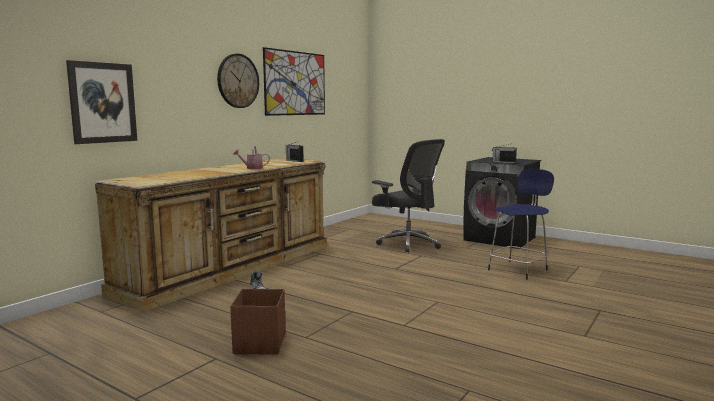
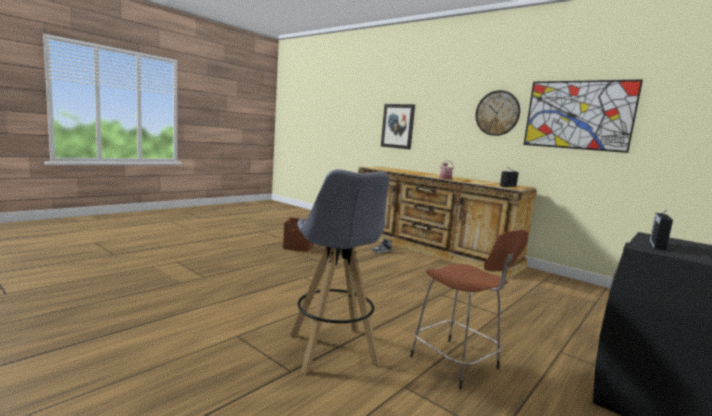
camera: 95 degrees right, 0 degrees up
office chair [372,139,445,253] -> none
blue stool [488,169,554,280] -> brown stool [410,229,528,389]
none -> grey stool [290,169,389,374]

